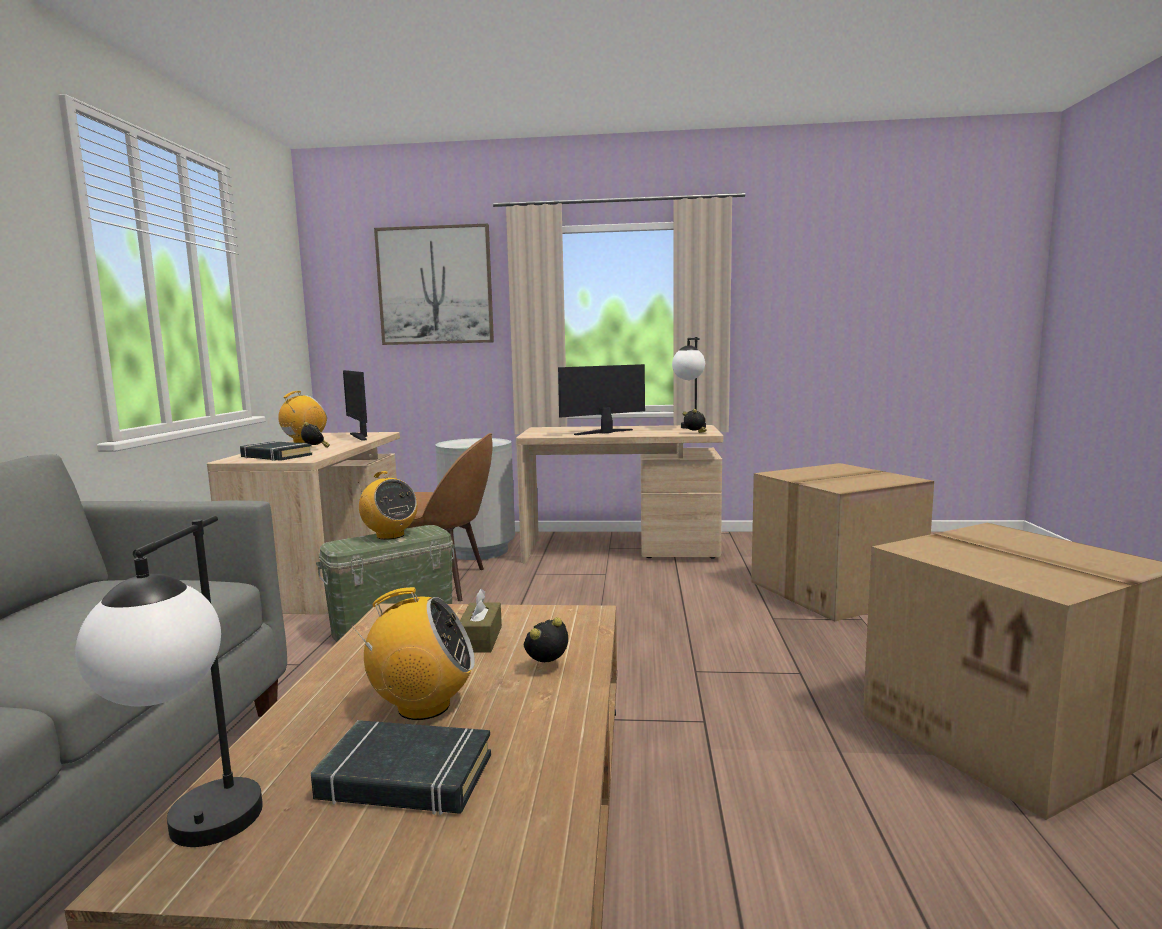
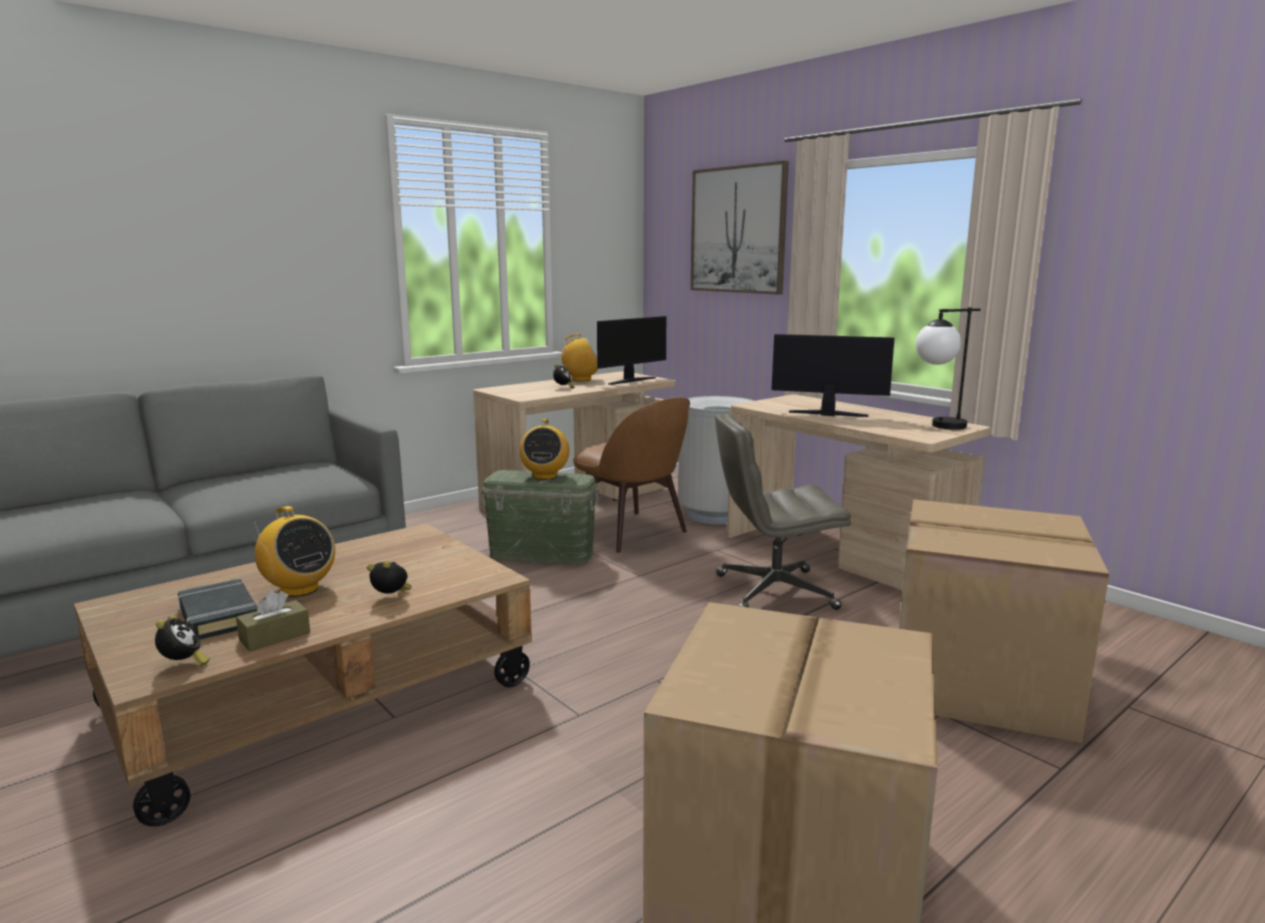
camera: 45 degrees right, 5 degrees up
table lamp [75,516,263,847] -> none
black book [240,441,312,461] -> none
monitor [343,370,367,441] -> monitor turned 150 degrees counterclockwise [597,316,666,385]
brown tissue box [460,589,502,653] -> brown tissue box moved to [236,590,310,651]
alarm clock [683,409,707,433] -> alarm clock moved to [155,615,210,667]
none -> grey office chair [715,413,851,610]

